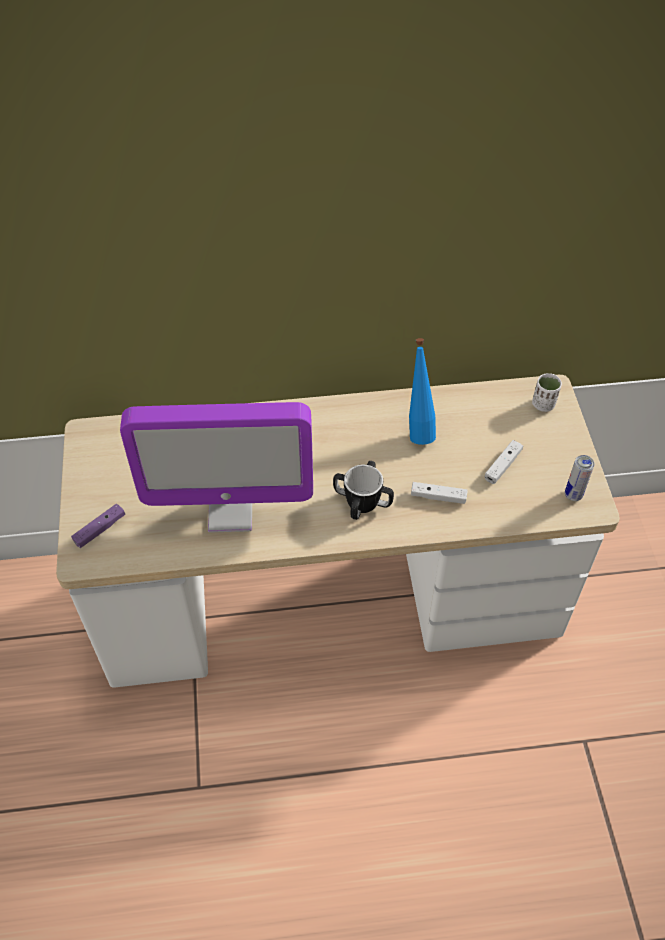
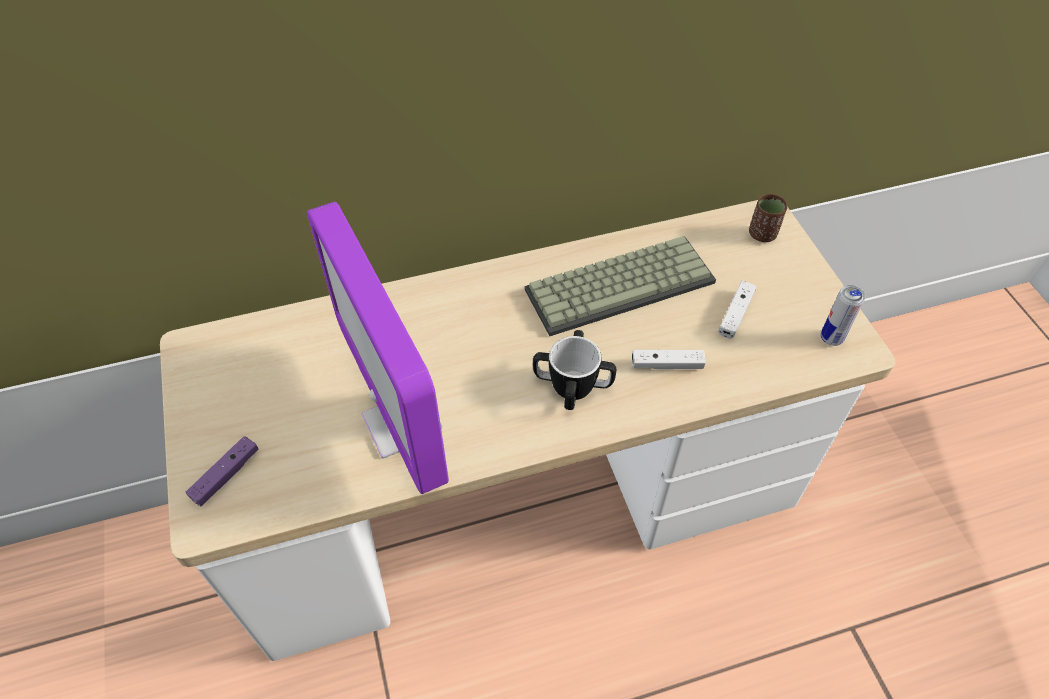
camera: 10 degrees left, 0 degrees up
monitor [120,402,313,532] -> monitor turned 75 degrees clockwise [307,202,449,494]
blue bottle [409,338,436,445] -> keyboard [525,236,716,336]
white cup [532,373,562,412] -> brown cup [749,194,788,242]

